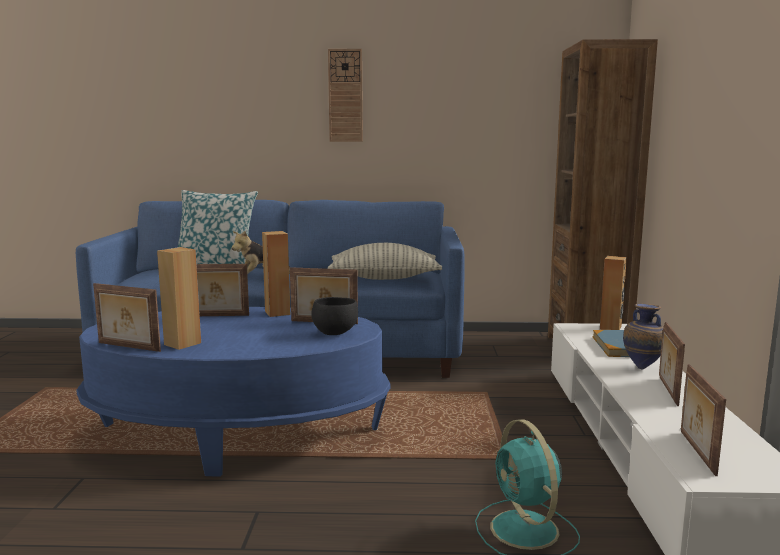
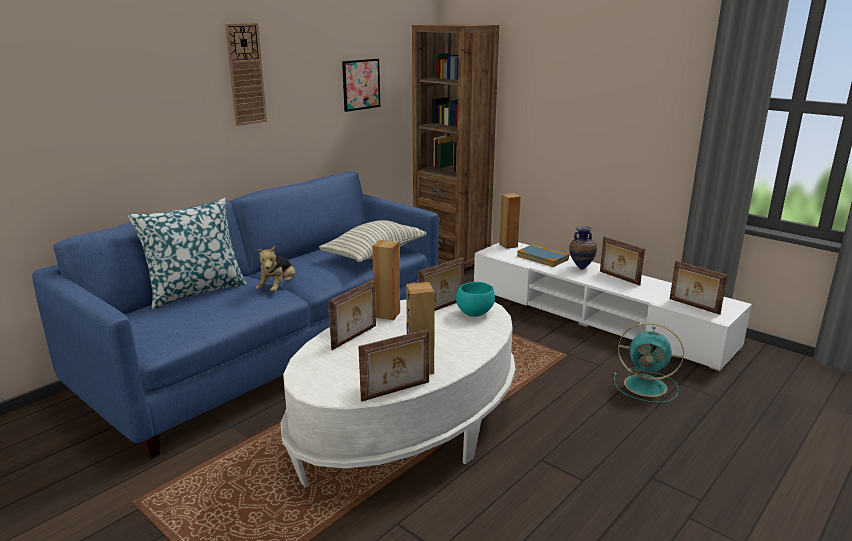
camera: 50 degrees left, 10 degrees up
blue coffee table [76,307,390,476] -> white coffee table [280,299,516,487]
black bowl [311,297,358,335] -> turquoise bowl [456,282,495,317]
none -> picture [342,59,380,112]

